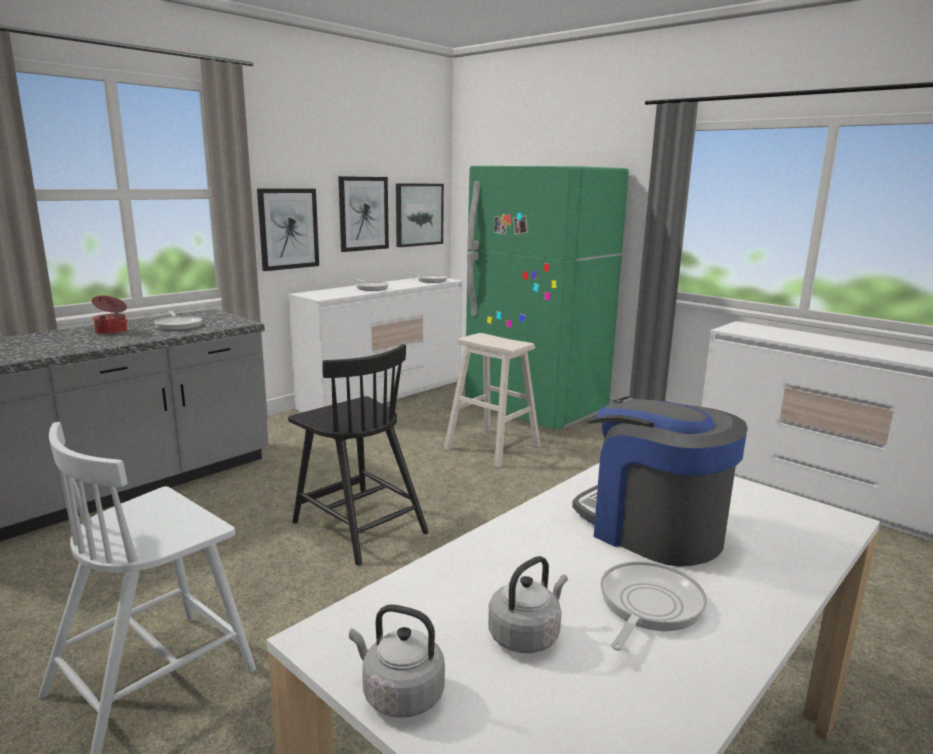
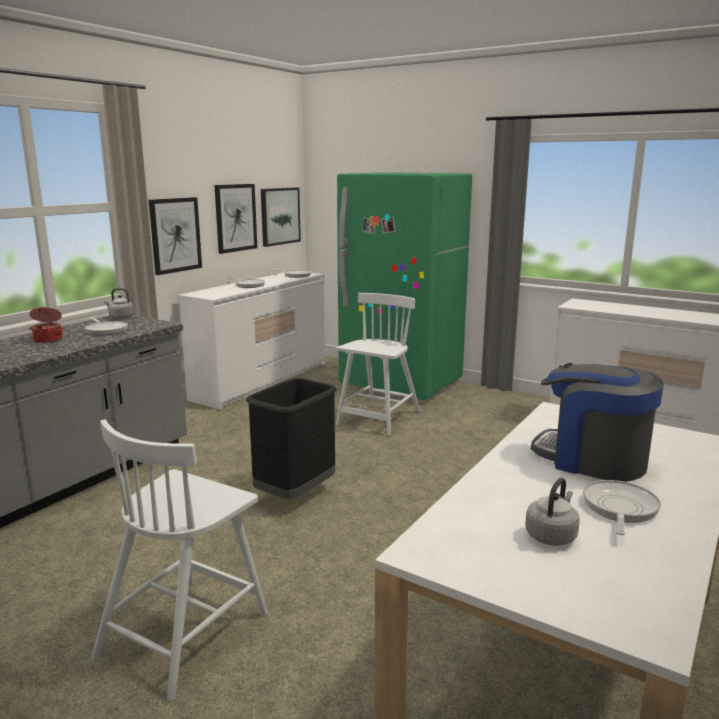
camera: 10 degrees left, 0 degrees up
black chair [288,344,429,566] -> black trash can [246,378,337,500]
grey kettle [349,604,445,718] -> grey kettle moved to [104,288,134,319]
beige stool [444,333,540,468] -> white chair [336,293,420,436]

